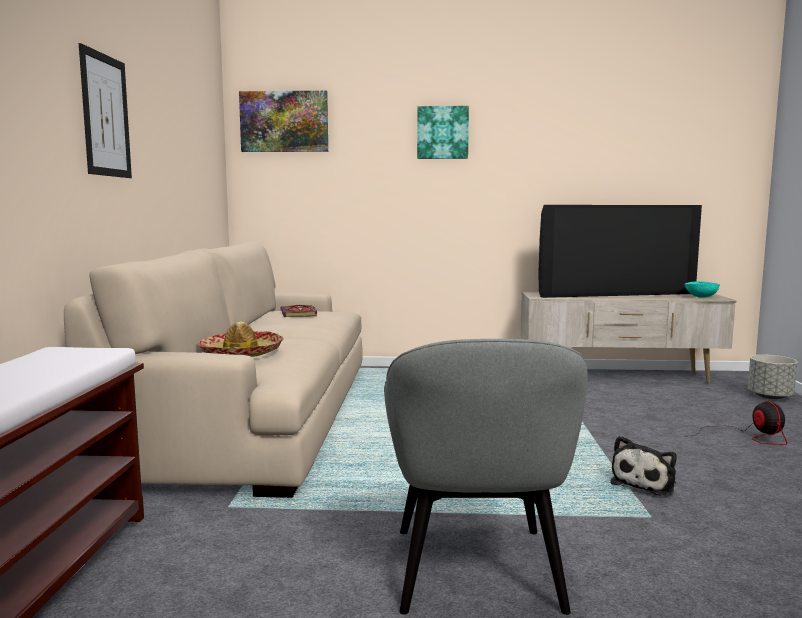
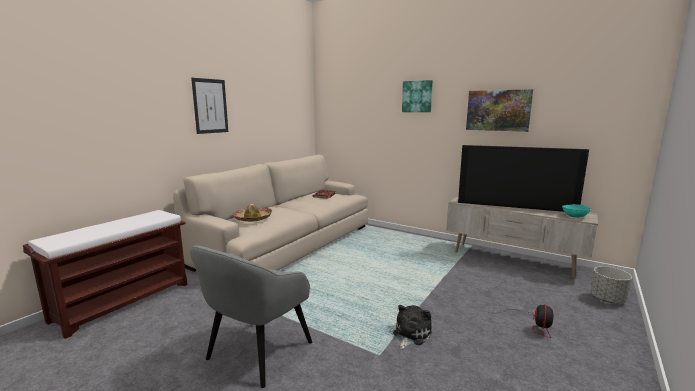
camera: 30 degrees right, 5 degrees up
picture [239,90,328,152] -> picture moved to [466,89,533,132]
plush toy [610,436,677,496] -> plush toy turned 150 degrees clockwise [393,305,432,349]

